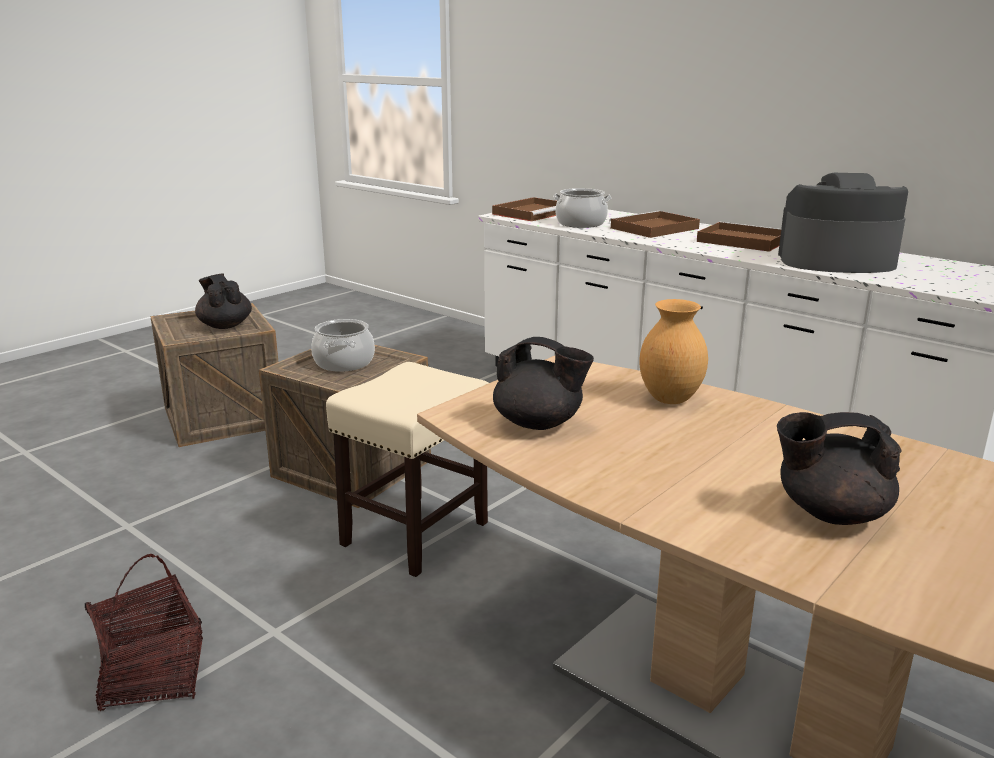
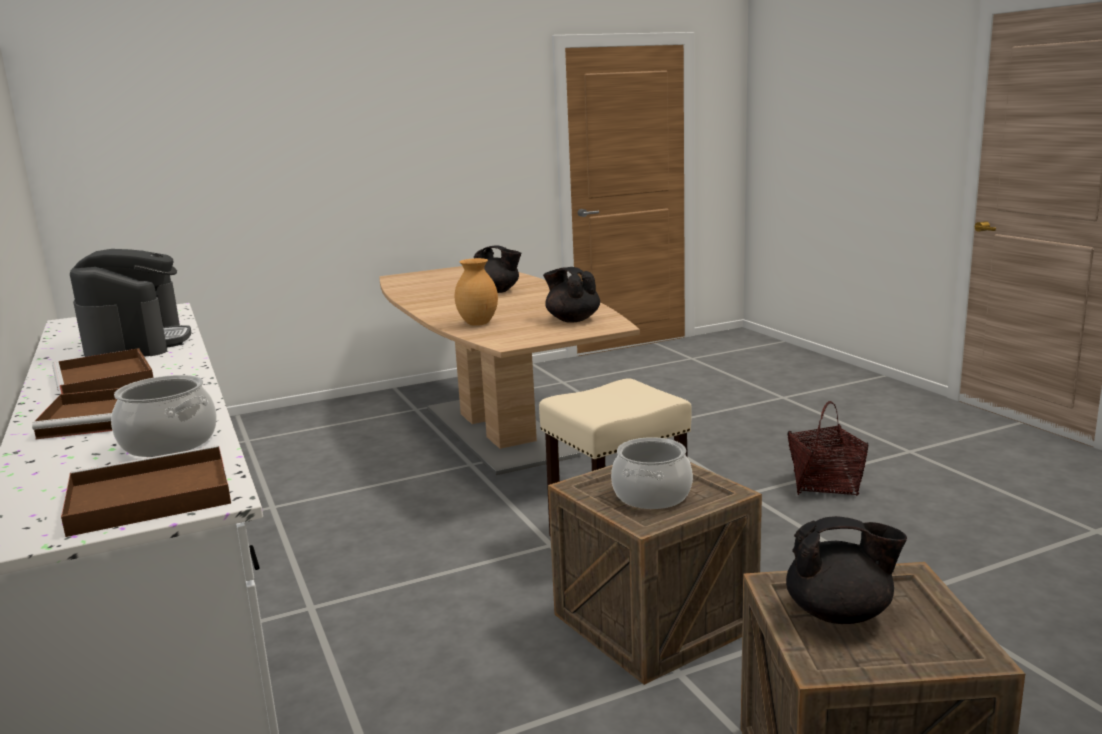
camera: 155 degrees left, 5 degrees down
black teapot [195,273,252,329] -> black teapot turned 75 degrees counterclockwise [786,516,907,624]
coffee machine [778,173,908,273] -> coffee machine turned 135 degrees counterclockwise [70,249,191,357]

